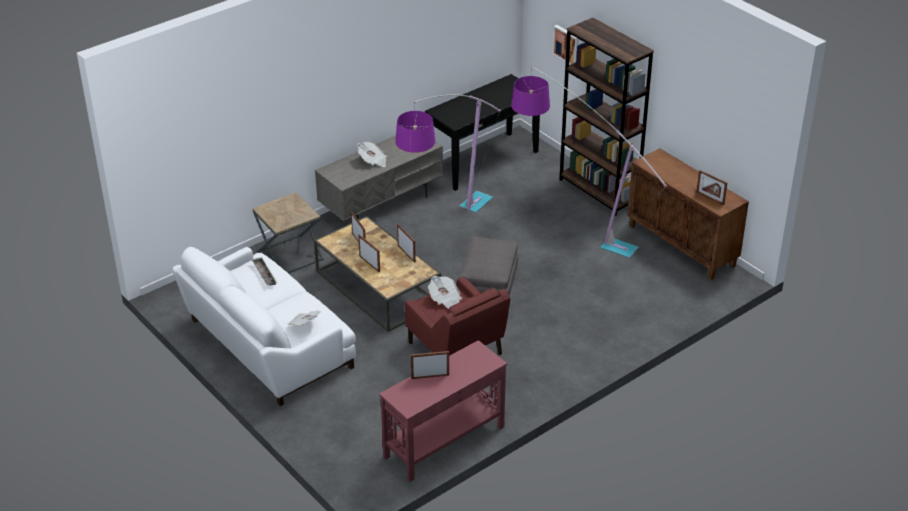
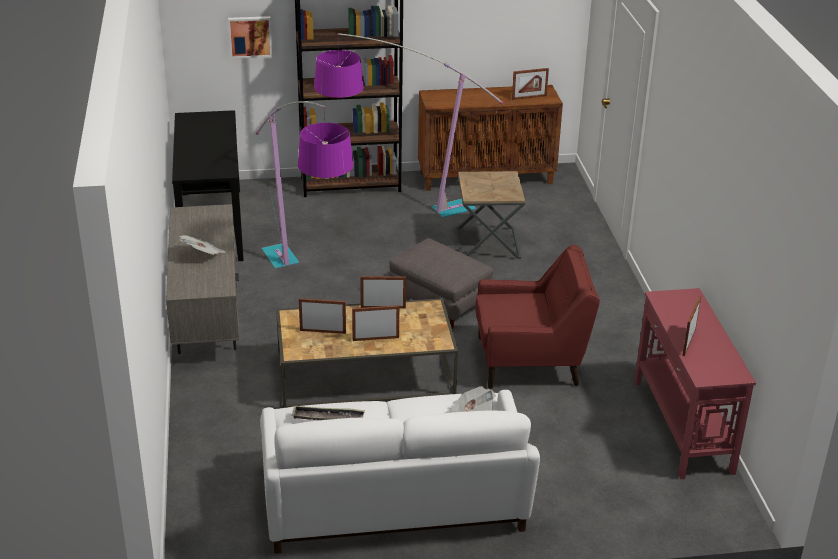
camera: 60 degrees left, 5 degrees down
brown side table [253,193,324,274] -> brown side table moved to [456,171,525,259]
newspaper [428,276,462,309] -> none

